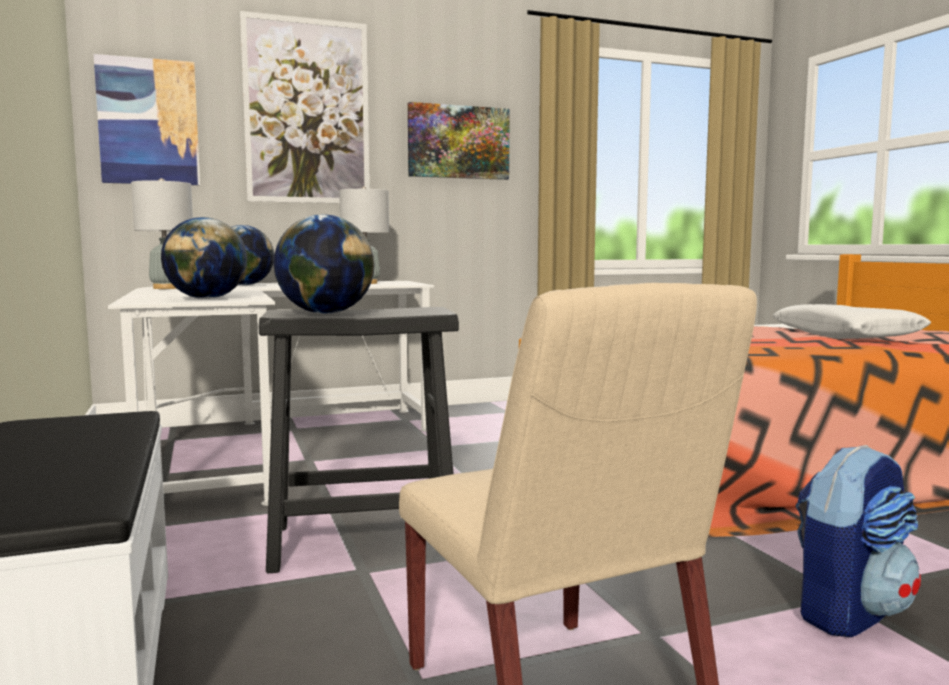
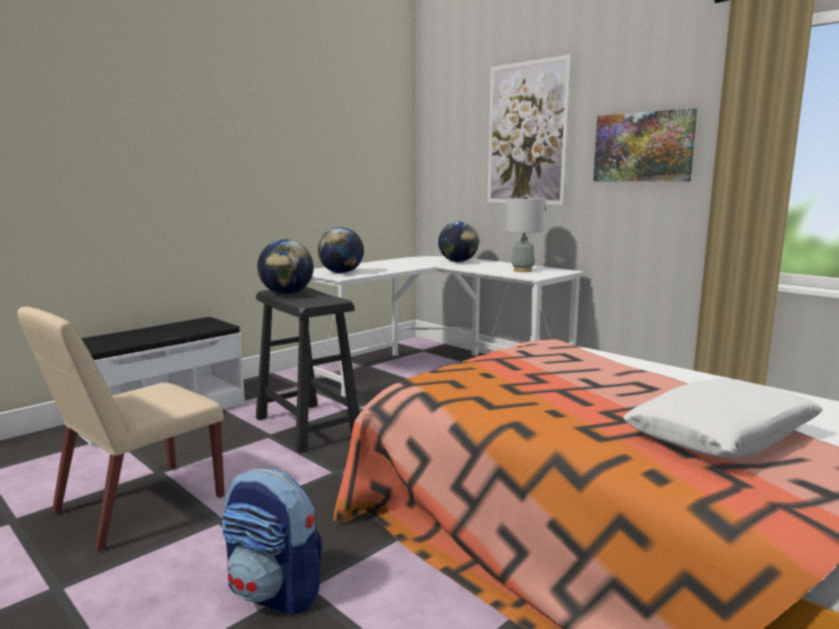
camera: 65 degrees right, 5 degrees up
picture [94,54,200,185] -> none
grey table lamp [131,178,193,289] -> none

